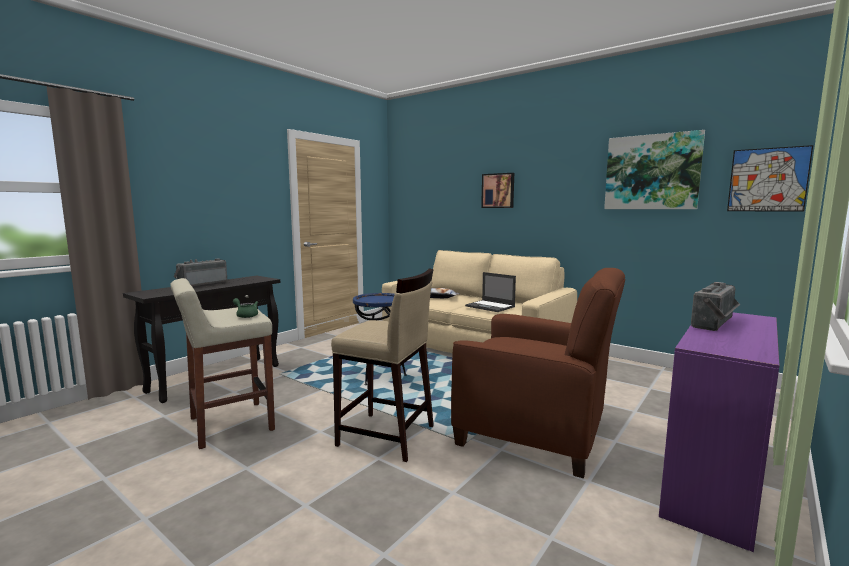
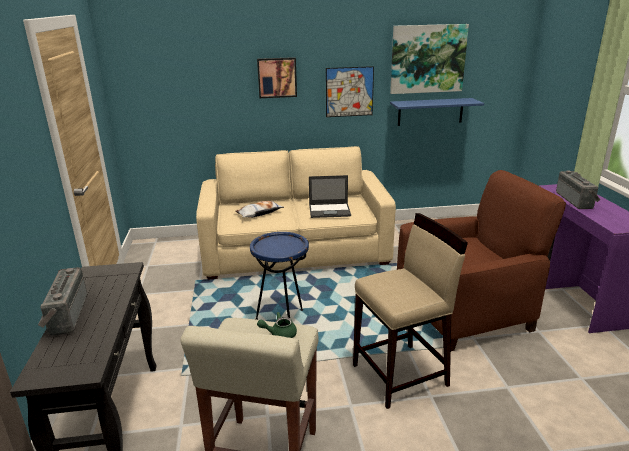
camera: 45 degrees left, 15 degrees up
picture [727,145,813,212] -> picture moved to [326,66,374,117]
none -> blue shelf [390,98,484,126]

